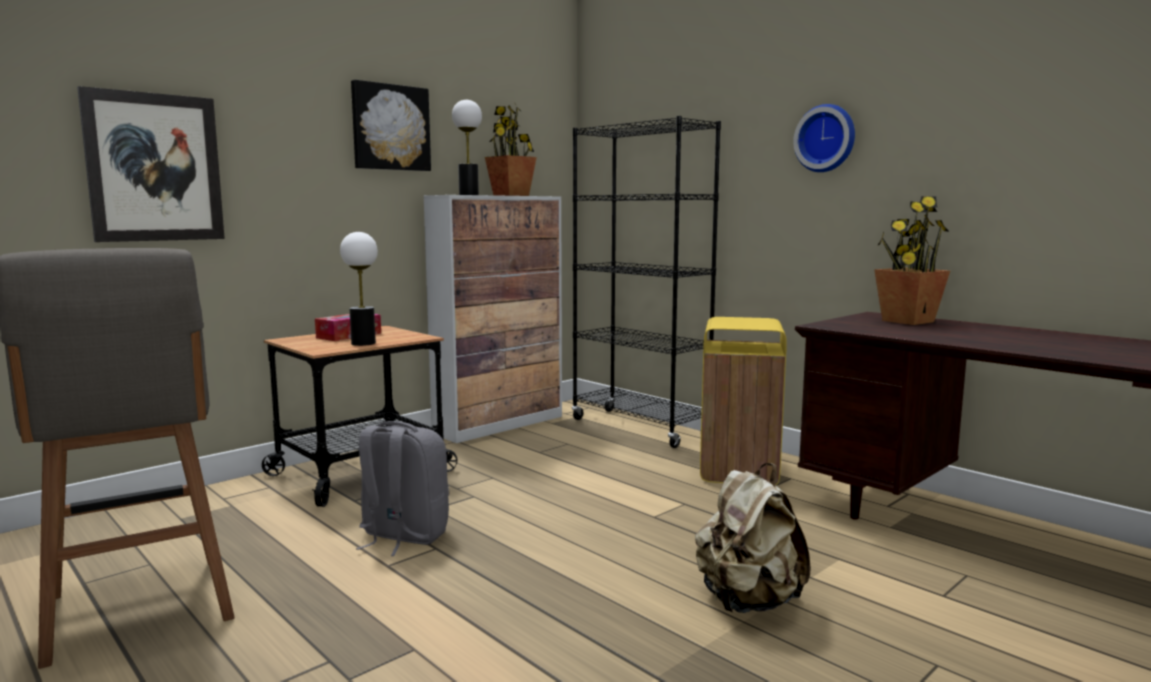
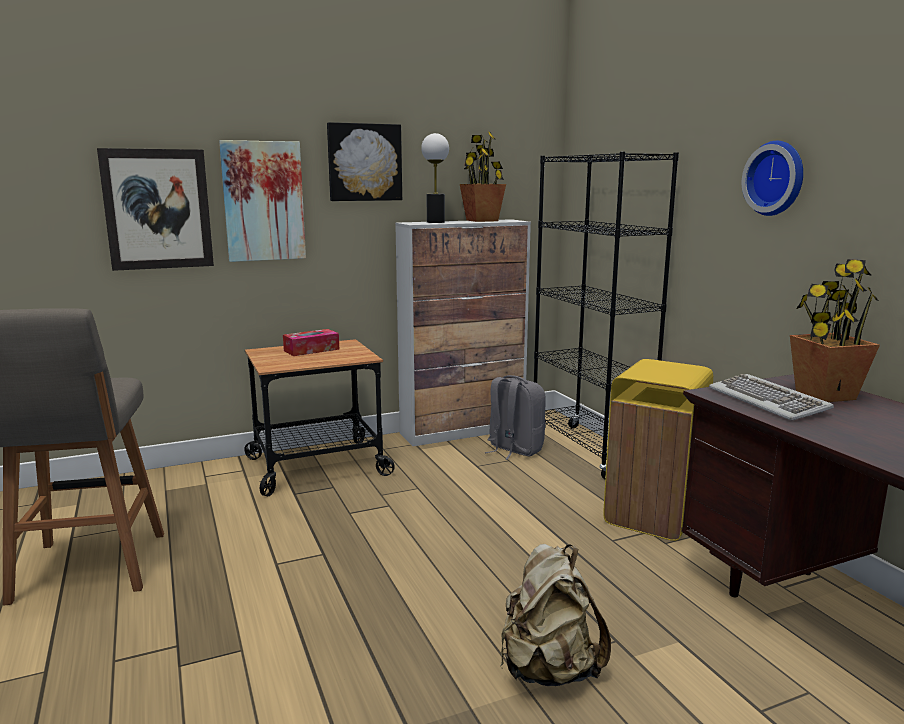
camera: 20 degrees right, 5 degrees up
table lamp [340,232,378,346] -> none
grey backpack [356,421,449,556] -> grey backpack moved to [485,375,546,460]
none -> picture [219,140,306,262]
none -> keyboard [709,374,834,420]

